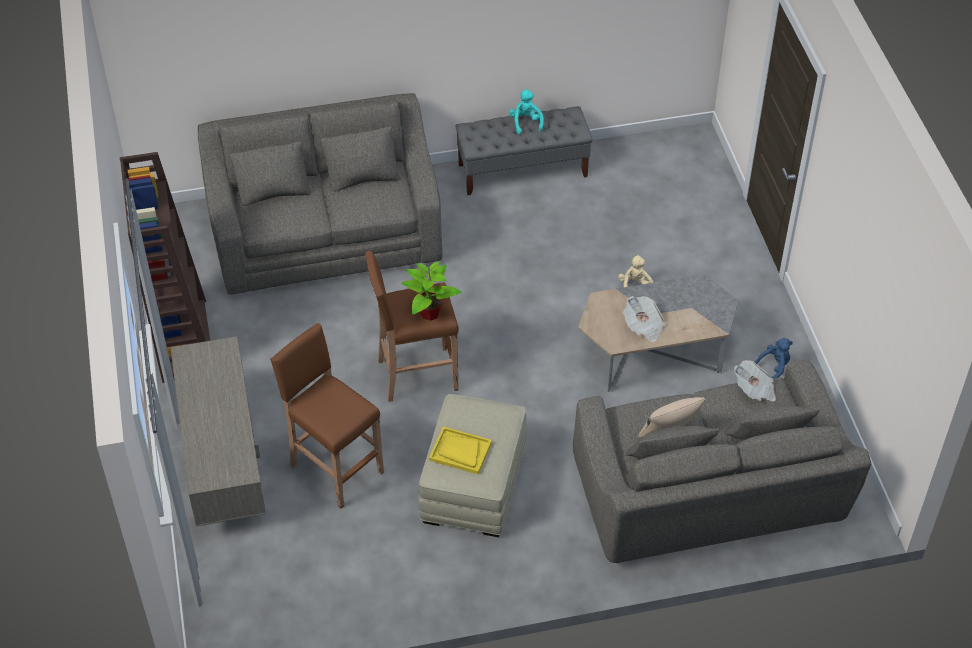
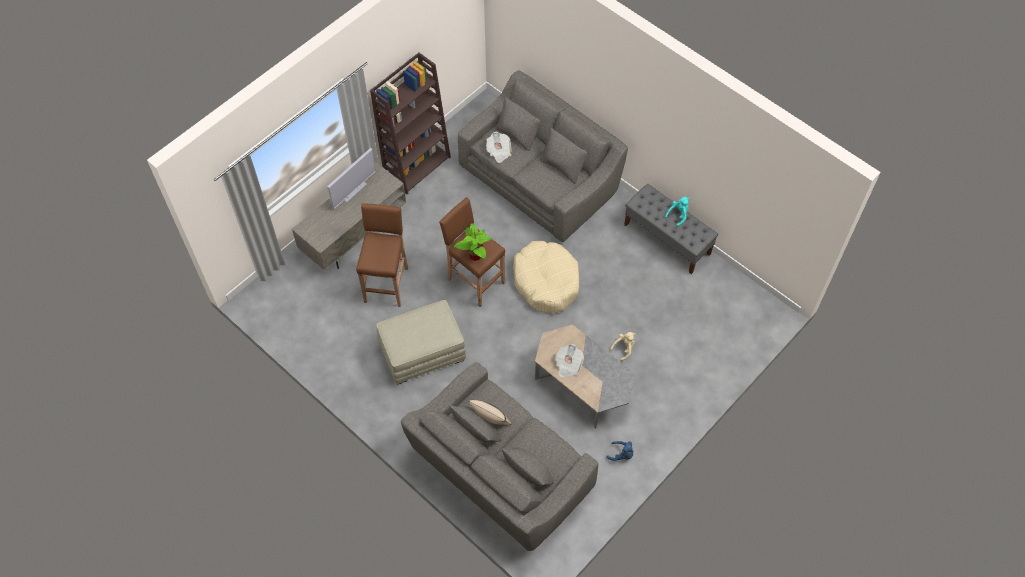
camera: 55 degrees right, 10 degrees up
yellow tray [429,427,492,474] -> none
newspaper [734,360,776,402] -> newspaper moved to [486,132,512,163]
none -> television [327,148,376,209]
none -> beige dog bed [513,241,579,314]

